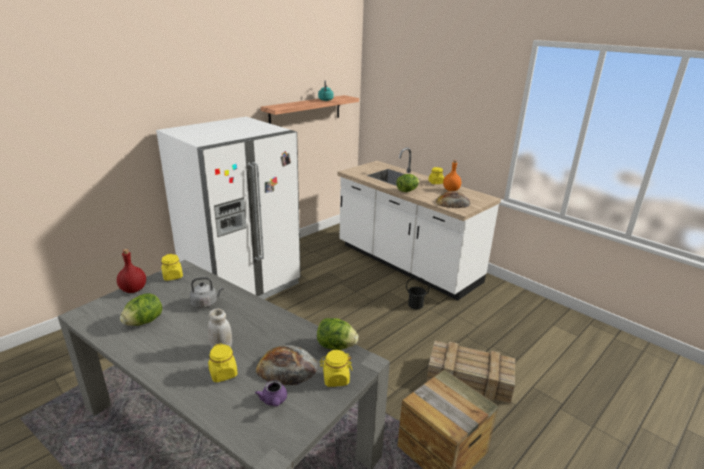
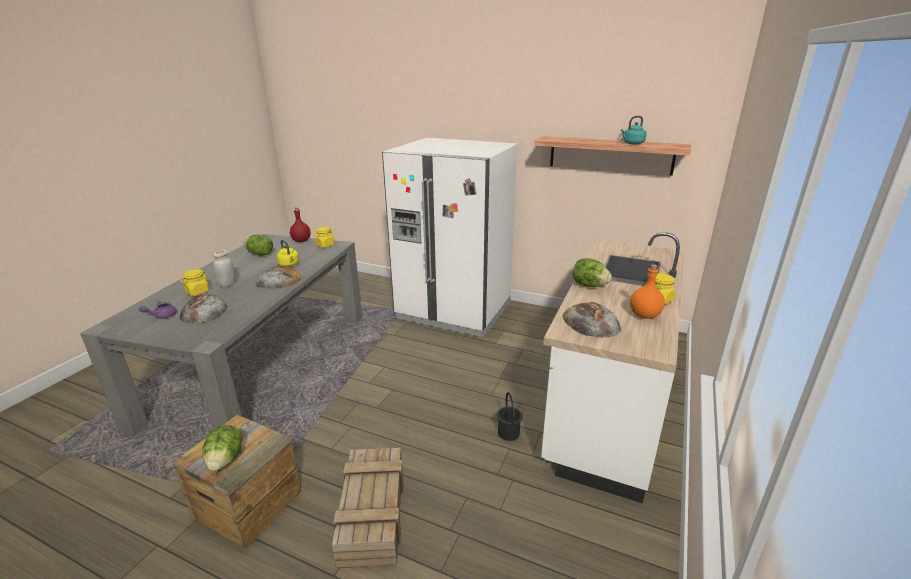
camera: 70 degrees right, 0 degrees up
grey kettle [190,277,224,308] -> yellow kettle [276,240,299,266]
lettuce [317,318,358,350] -> lettuce moved to [202,425,243,471]
yellow jar [320,350,353,387] -> none
none -> bread [255,266,302,289]

